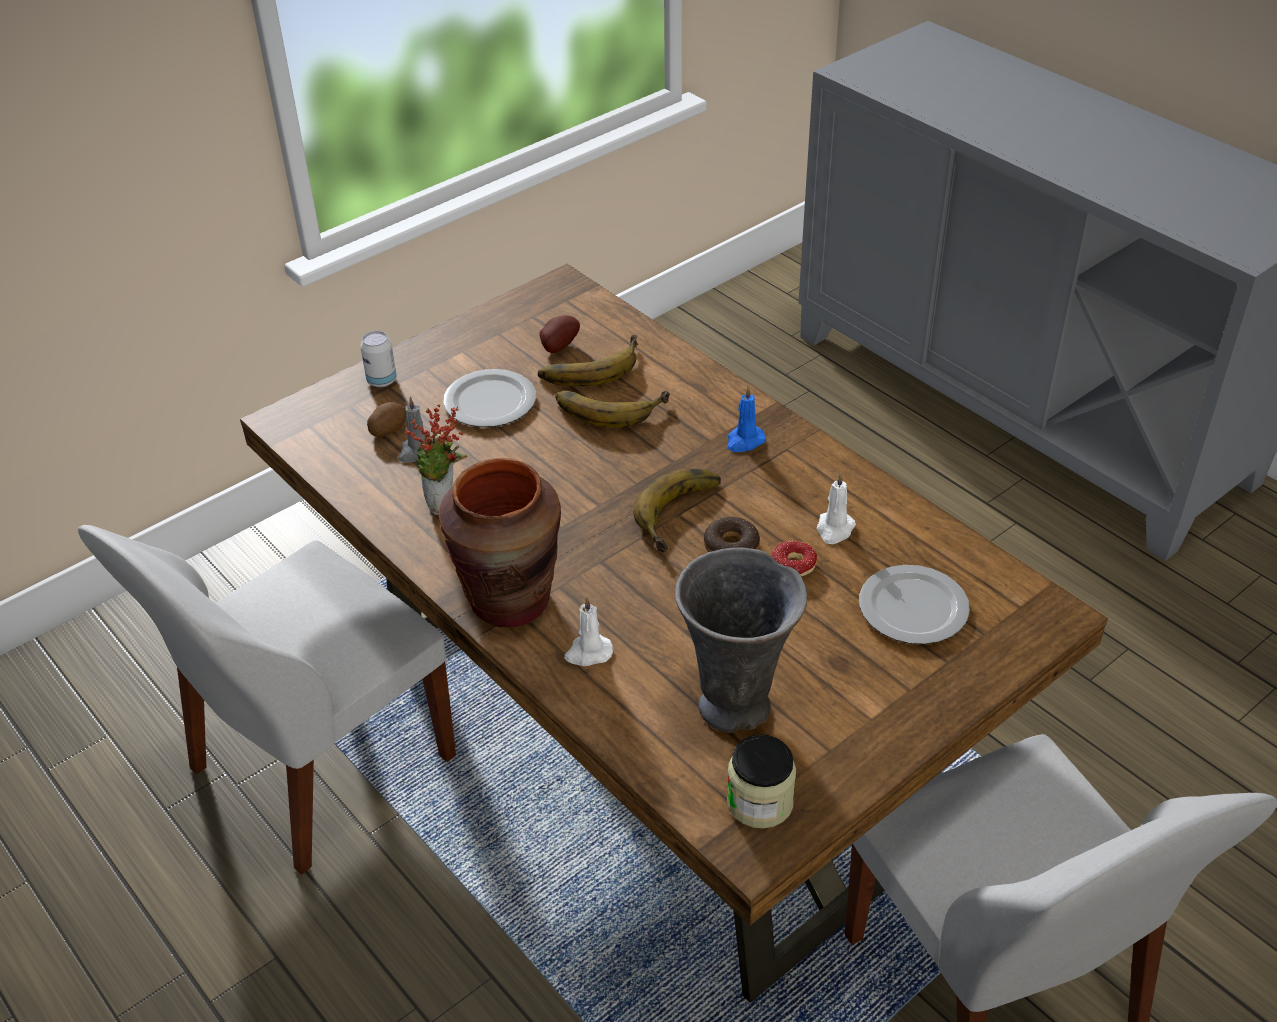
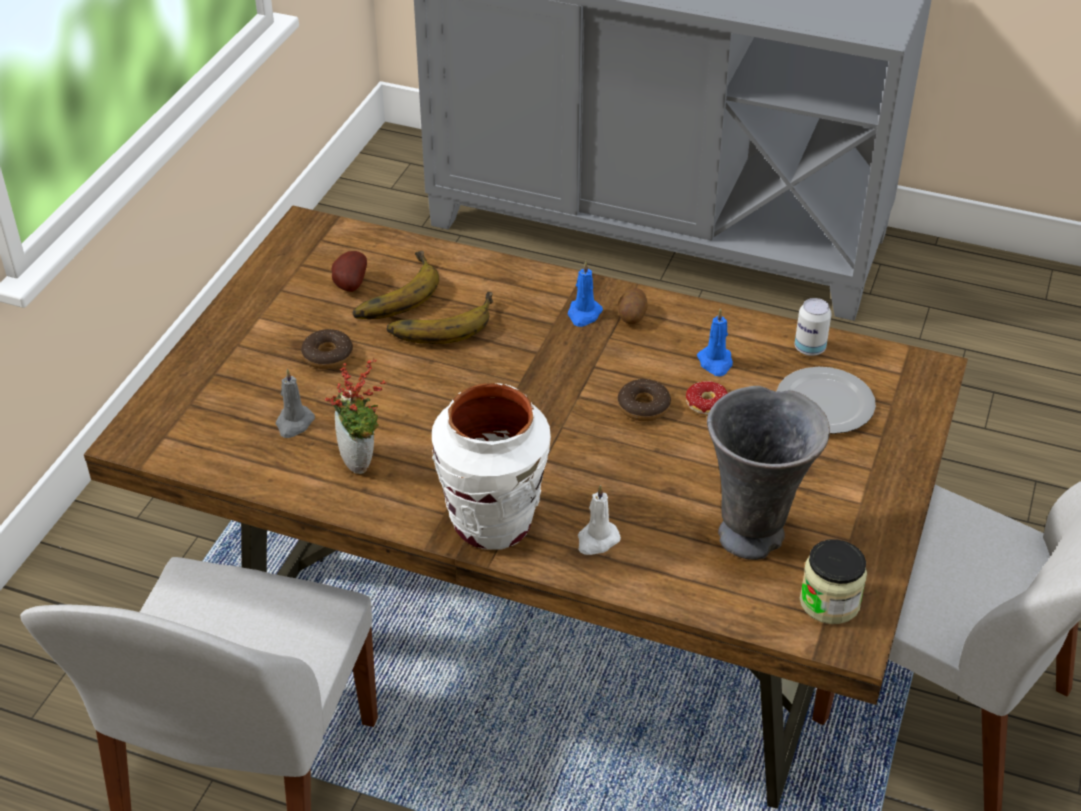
camera: 30 degrees left, 0 degrees up
can [360,331,397,387] -> can moved to [795,298,832,356]
potato [367,402,406,437] -> potato moved to [618,288,647,324]
brown vase [439,458,561,627] -> white vase [432,383,551,550]
plate [443,369,536,427] -> donut [301,329,353,369]
banana [633,468,721,552] -> none
white candle [817,473,856,544] -> blue candle [697,308,733,376]

